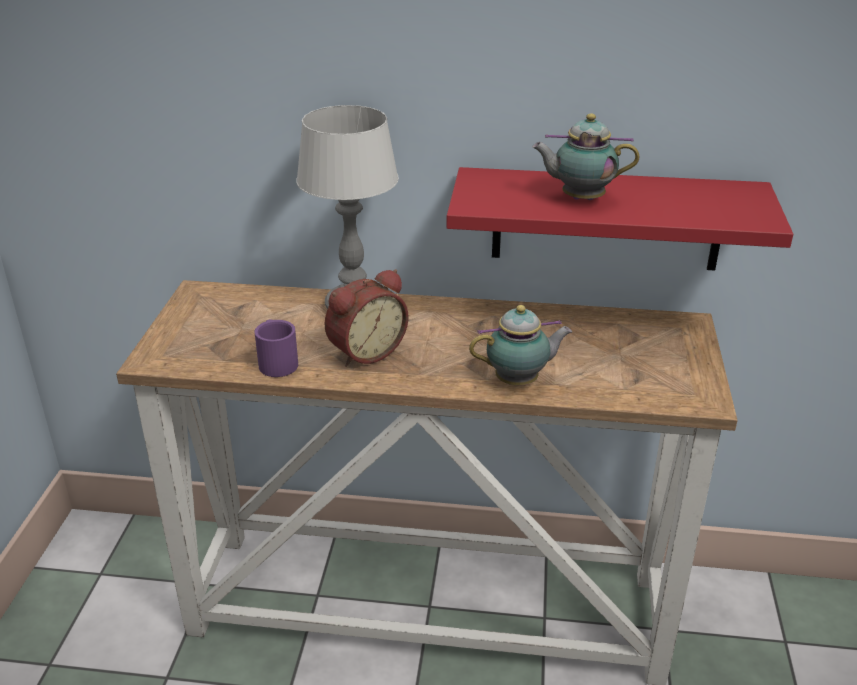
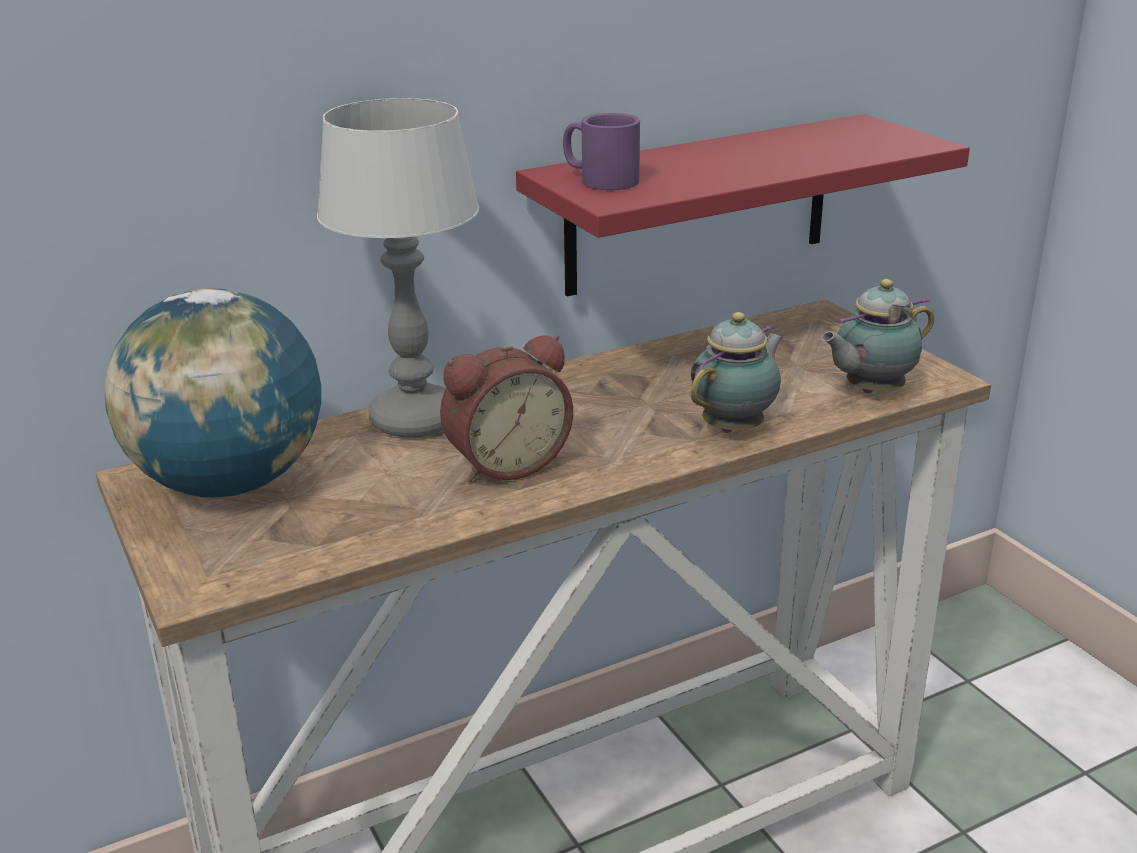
camera: 35 degrees left, 5 degrees down
purple mug [254,319,298,377] -> purple mug moved to [563,113,640,190]
alarm clock [325,269,408,367] -> alarm clock turned 45 degrees clockwise [440,335,573,482]
teapot [532,113,639,200] -> teapot moved to [821,279,934,394]
none -> globe [104,288,321,498]

